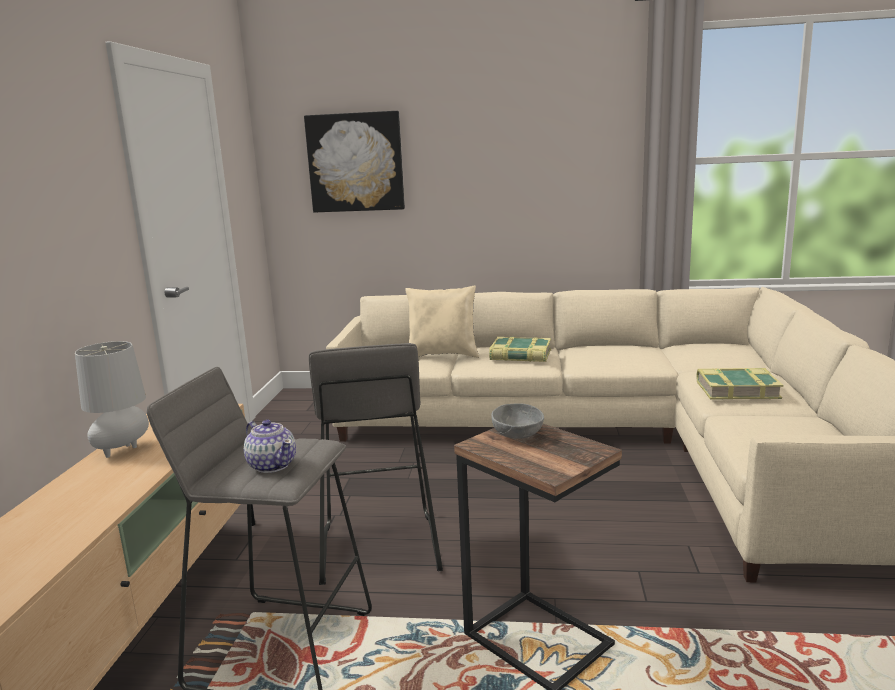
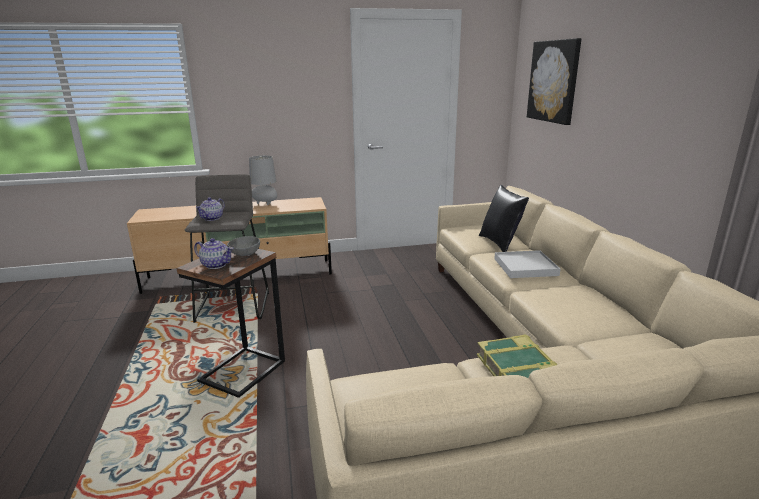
camera: 70 degrees right, 5 degrees up
grey stool [309,343,443,585] -> none
beige pillow [406,285,479,358] -> black pillow [479,185,529,252]
book [489,337,551,362] -> white tray [494,250,560,278]
none -> teapot [194,238,234,269]

